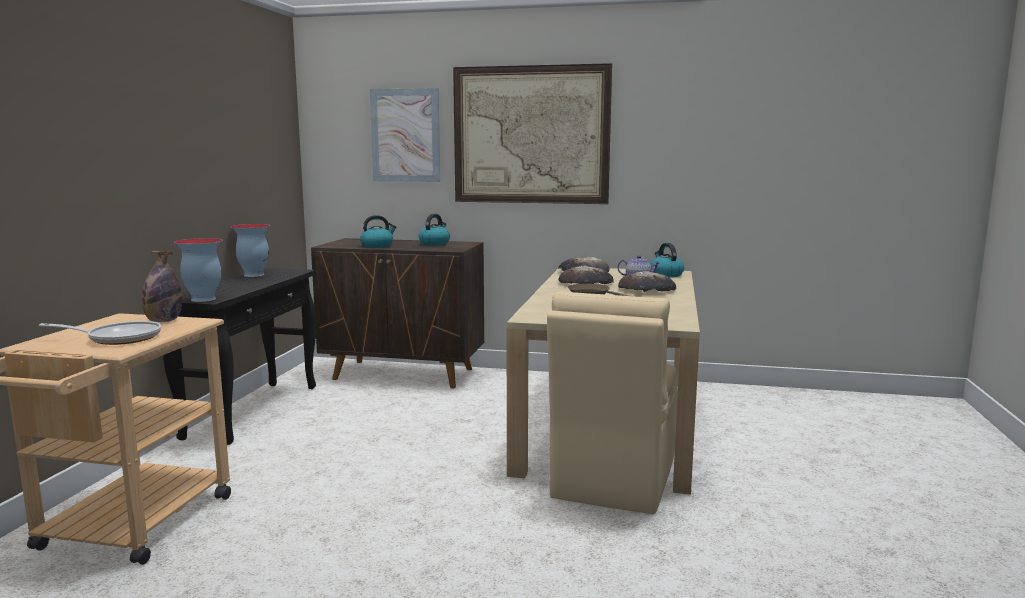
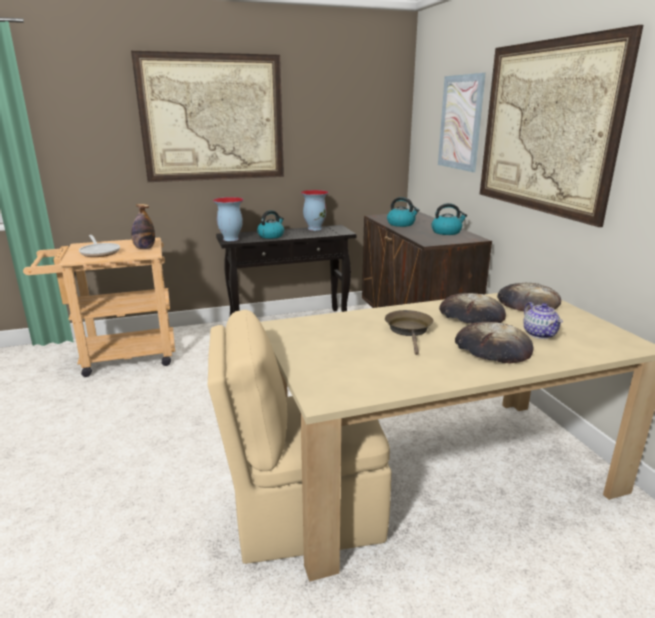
camera: 60 degrees right, 10 degrees up
kettle [650,243,684,277] -> kettle moved to [257,210,284,239]
none -> picture [131,51,284,182]

